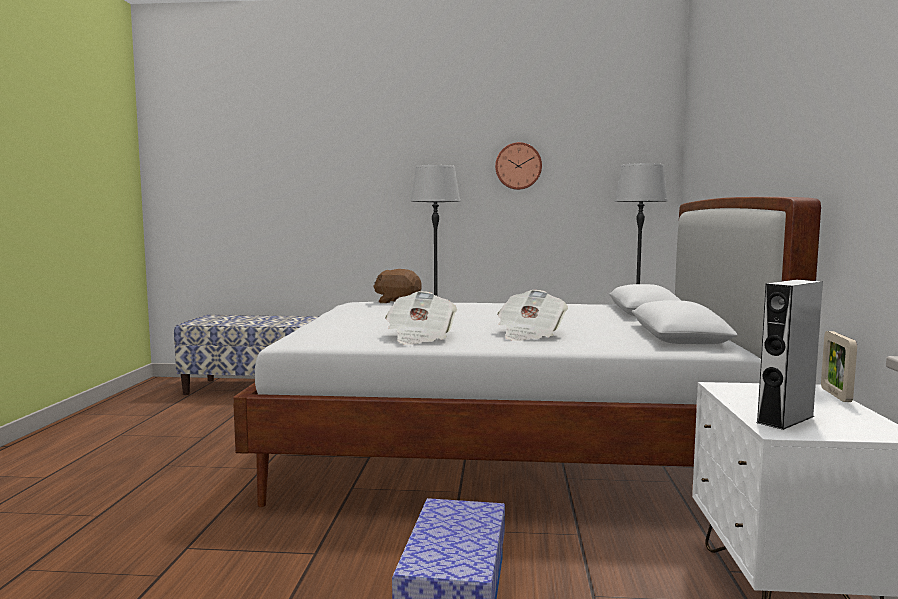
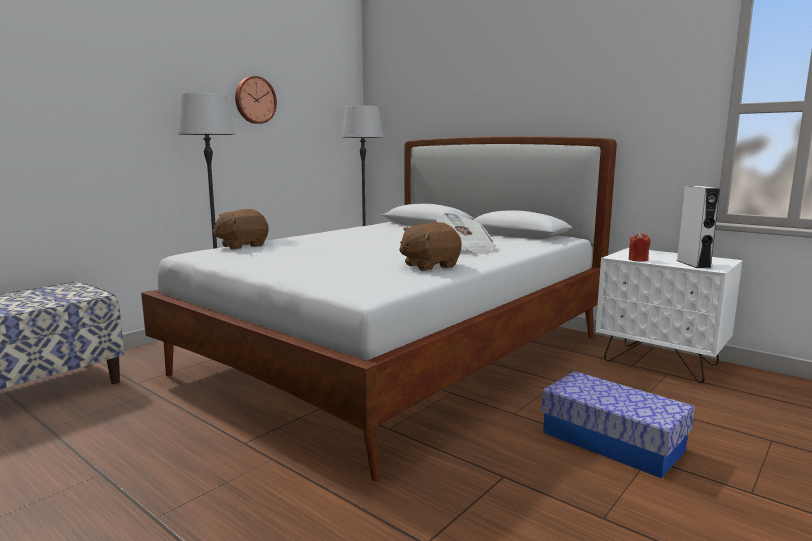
camera: 55 degrees left, 5 degrees up
newspaper [385,291,457,345] -> brown plush toy [399,222,462,271]
picture frame [821,331,857,402] -> none
none -> red candle [628,232,650,261]

